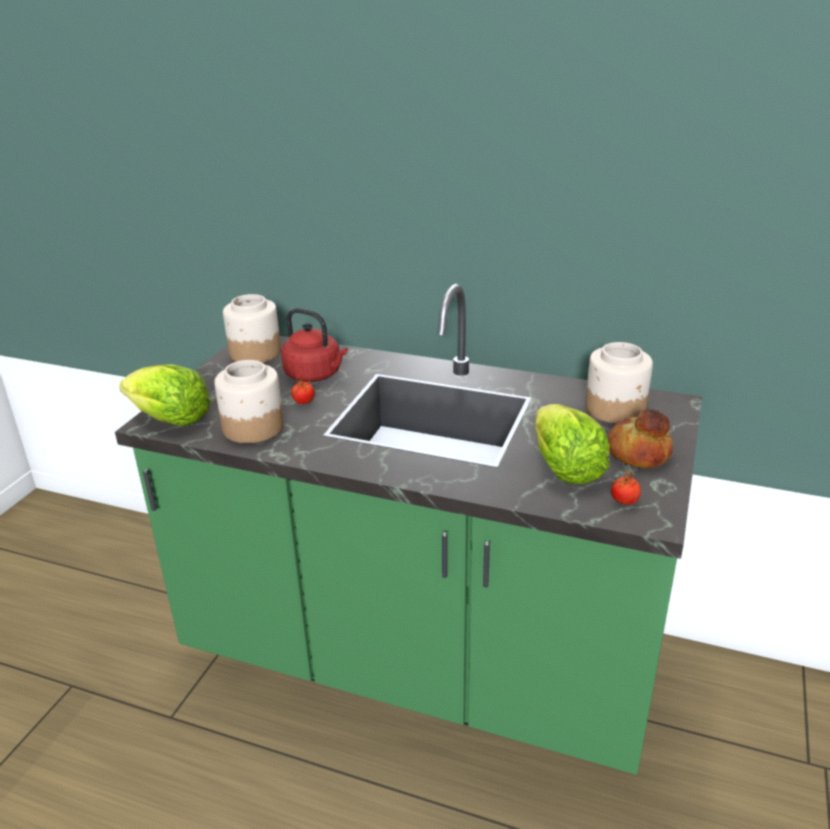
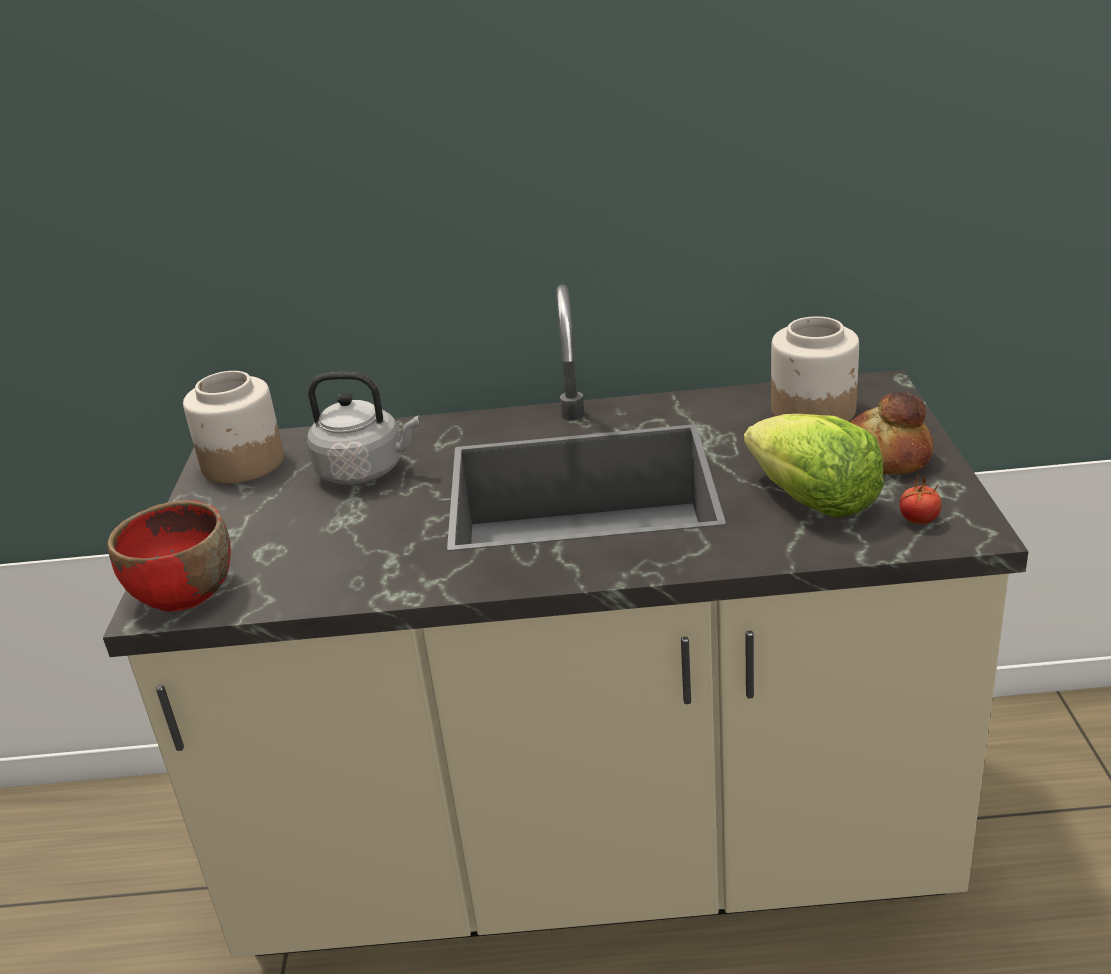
camera: 20 degrees left, 0 degrees up
green counter [115,284,702,775] -> beige counter [103,285,1028,957]
lettuce [119,364,210,426] -> red bowl [107,500,231,612]
jar [214,360,283,443] -> none
red kettle [281,308,348,382] -> grey kettle [307,372,419,485]
tomato [291,377,315,404] -> none

